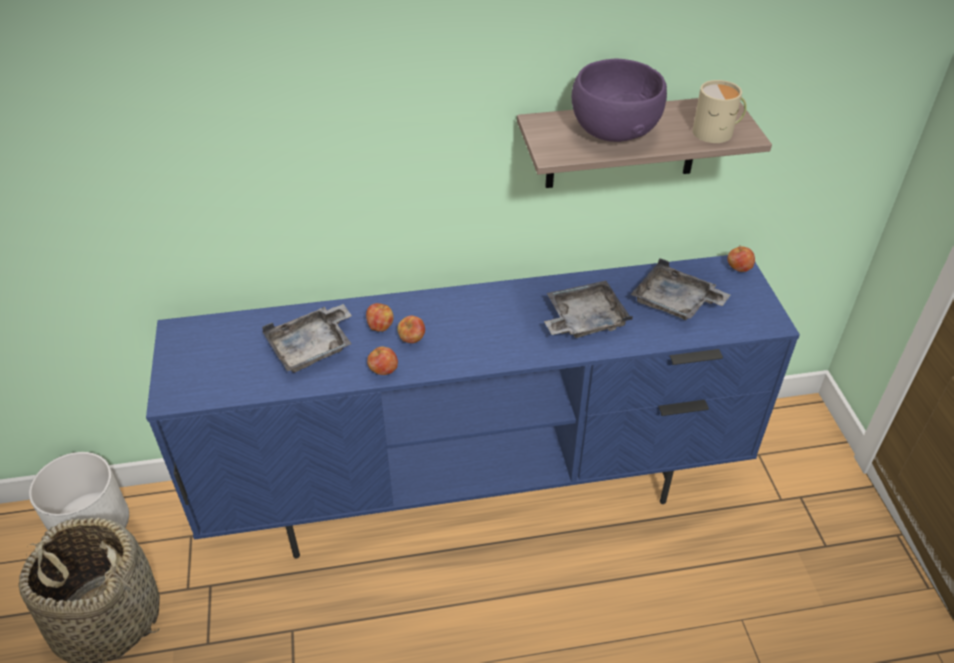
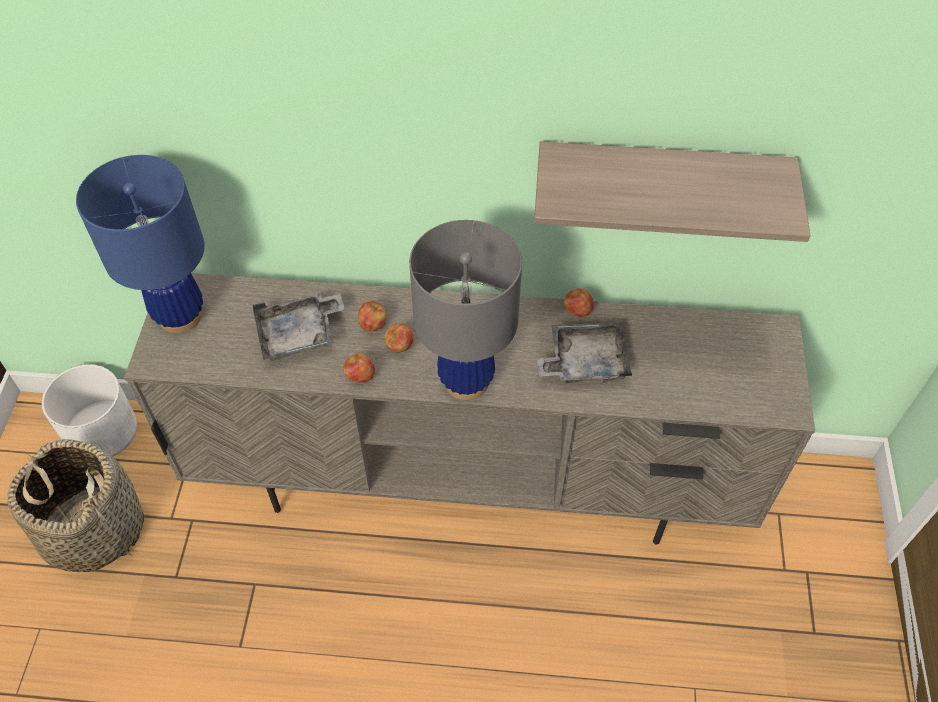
camera: 15 degrees right, 10 degrees up
blue tv stand [146,255,800,559] -> beige tv stand [124,273,815,545]
purple bowl [572,59,667,142] -> none
grey tray [631,258,730,320] -> none
beige mug [692,80,747,143] -> none
apple [727,245,755,272] -> apple moved to [564,288,594,317]
none -> blue table lamp [76,155,205,333]
none -> grey table lamp [409,220,522,400]

